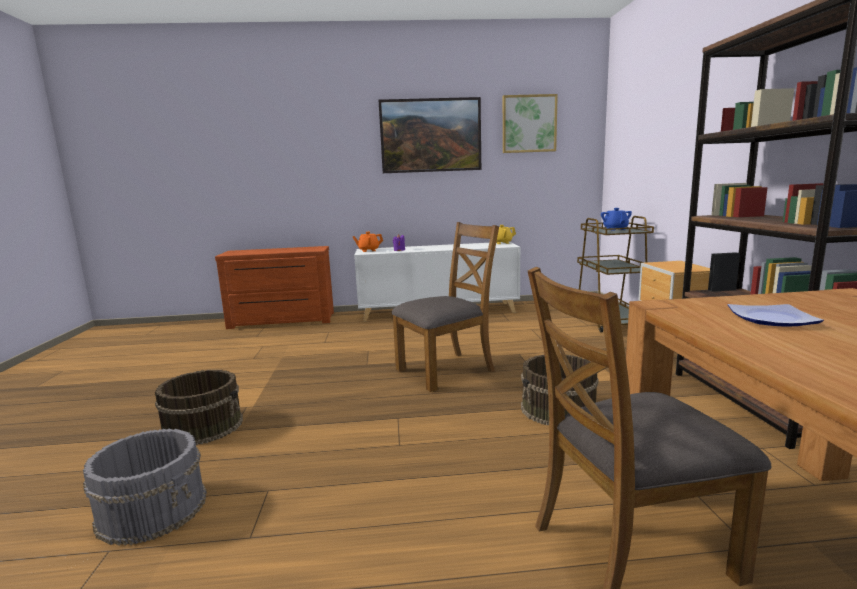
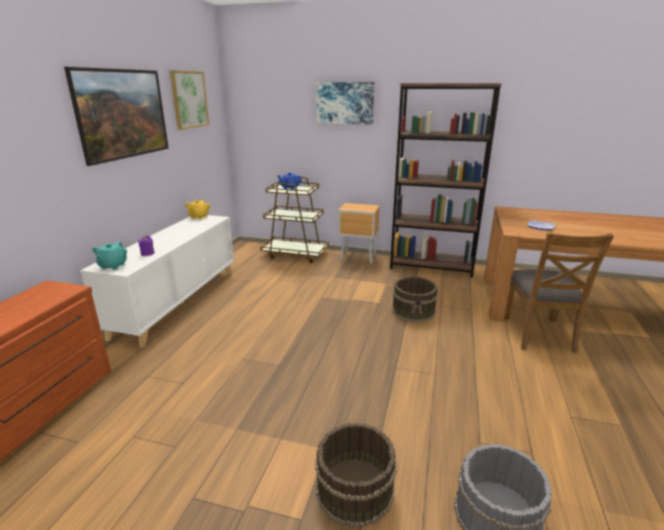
camera: 70 degrees left, 10 degrees up
orange teapot [352,232,383,252] -> turquoise teapot [92,242,127,270]
brown chair [392,222,499,392] -> none
none -> picture [316,82,374,124]

